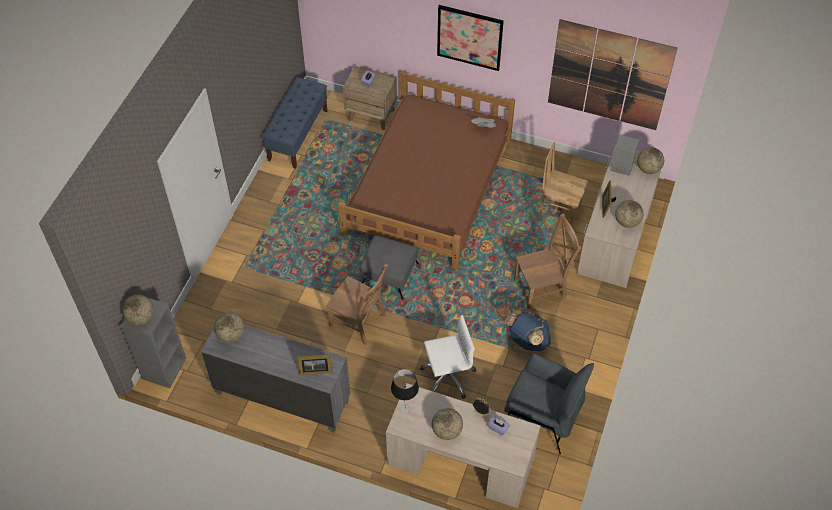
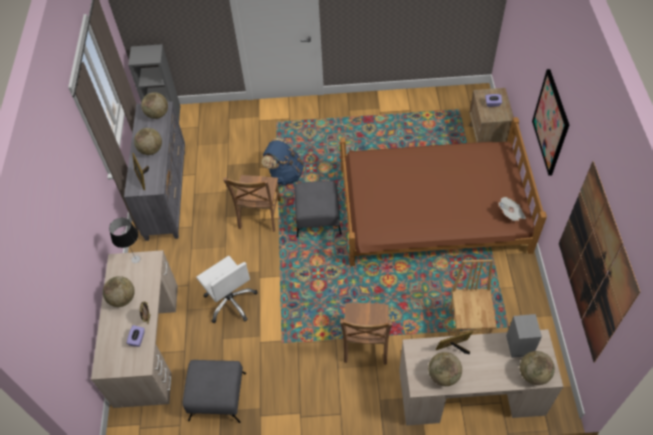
camera: 70 degrees right, 0 degrees up
globe [122,295,154,325] -> globe moved to [134,128,162,155]
blue bench [262,77,327,169] -> none
grey armchair [504,354,594,454] -> grey ottoman [183,360,246,423]
blue backpack [505,311,551,352] -> blue backpack moved to [262,138,304,186]
brown chair [514,213,581,309] -> brown chair turned 45 degrees clockwise [340,303,392,365]

